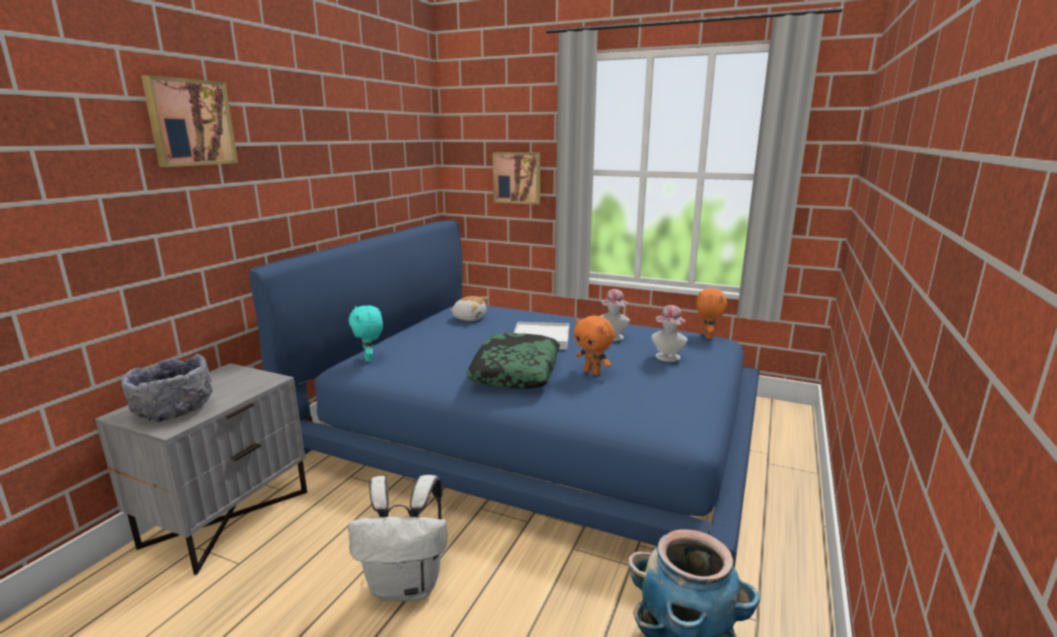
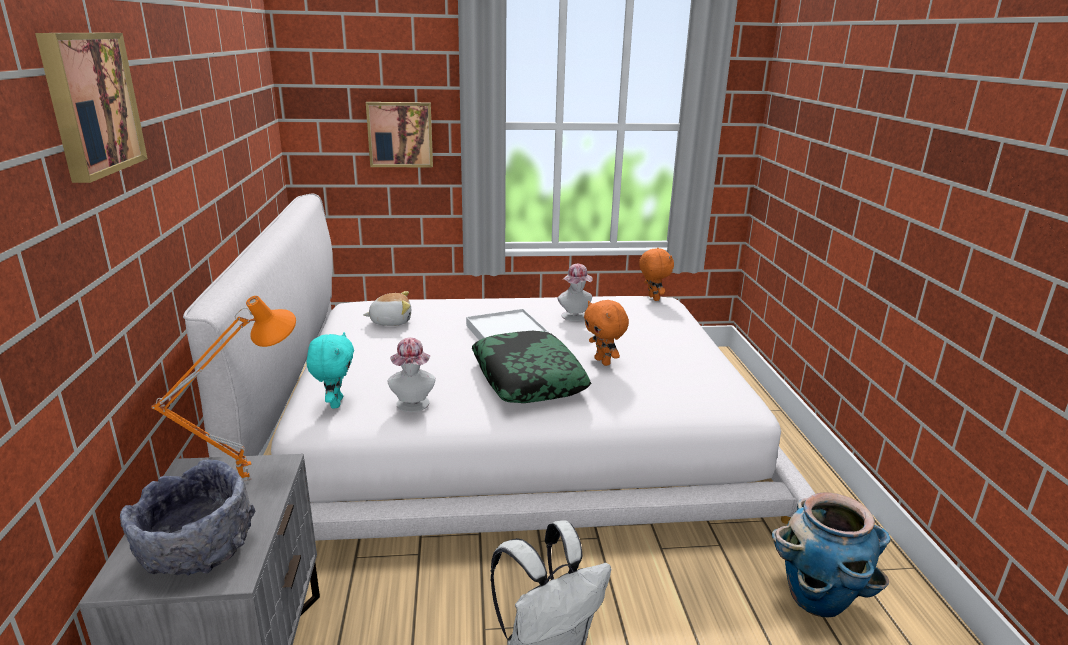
camera: 30 degrees left, 5 degrees up
blue bed [250,220,759,568] -> white bed [183,193,815,541]
turquoise plush toy [349,305,383,362] -> turquoise plush toy turned 135 degrees counterclockwise [307,332,354,408]
orange plush toy [573,315,615,376] -> orange plush toy turned 45 degrees clockwise [584,300,629,366]
hat [652,305,688,362] -> hat moved to [388,338,436,412]
none -> orange table lamp [151,296,296,481]

